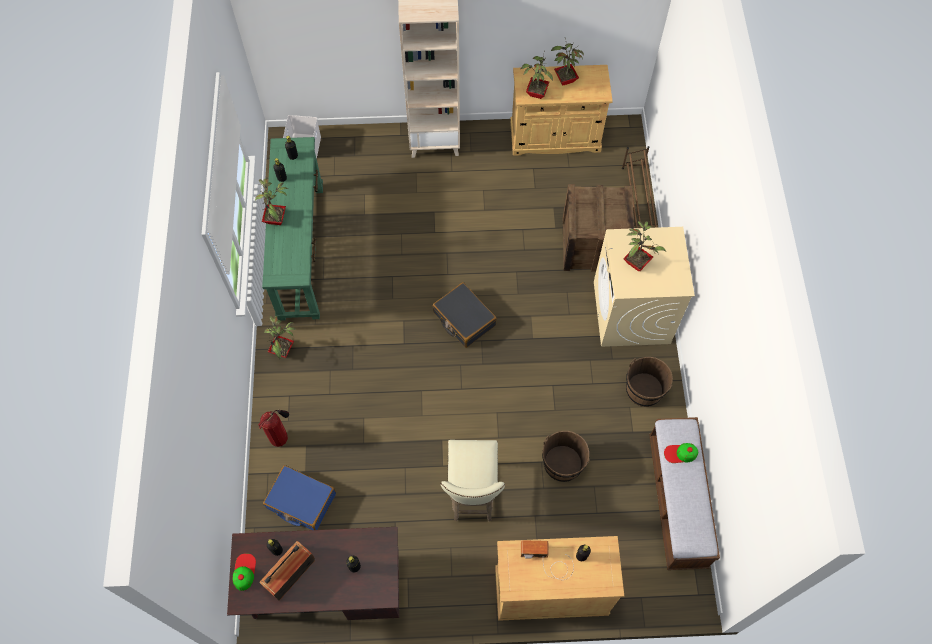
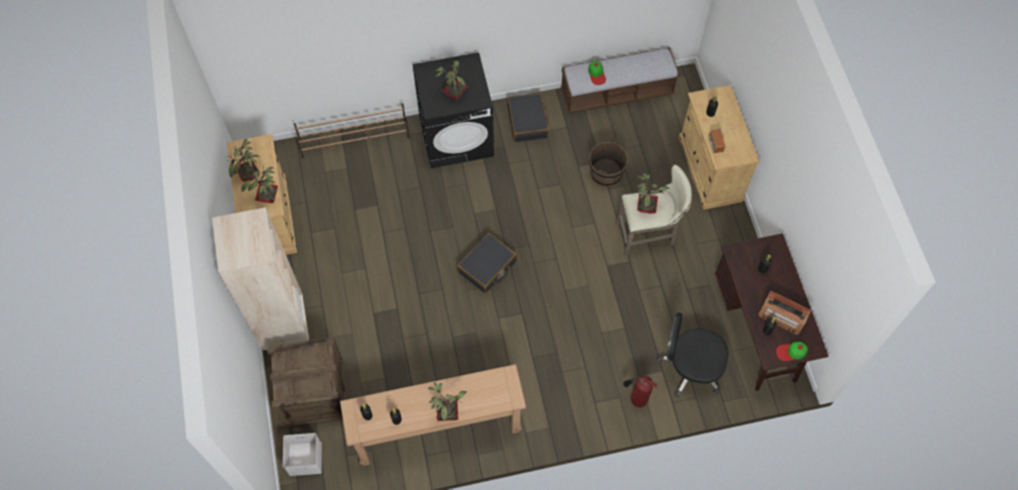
camera: 100 degrees left, 0 degrees up
green console table [262,137,323,321] -> brown console table [340,364,526,466]
blue suitcase [263,465,336,530] -> black office chair [656,313,729,397]
potted plant [264,316,295,359] -> potted plant moved to [637,173,669,214]
crate [563,184,634,272] -> crate moved to [269,337,345,427]
beige washing machine [594,227,695,347] -> black washing machine [412,52,494,168]
brown bucket [626,357,673,407] -> black suitcase [507,93,549,142]

